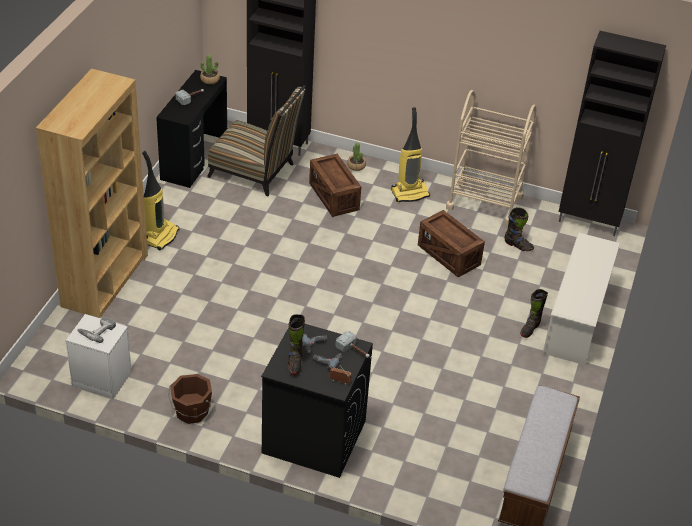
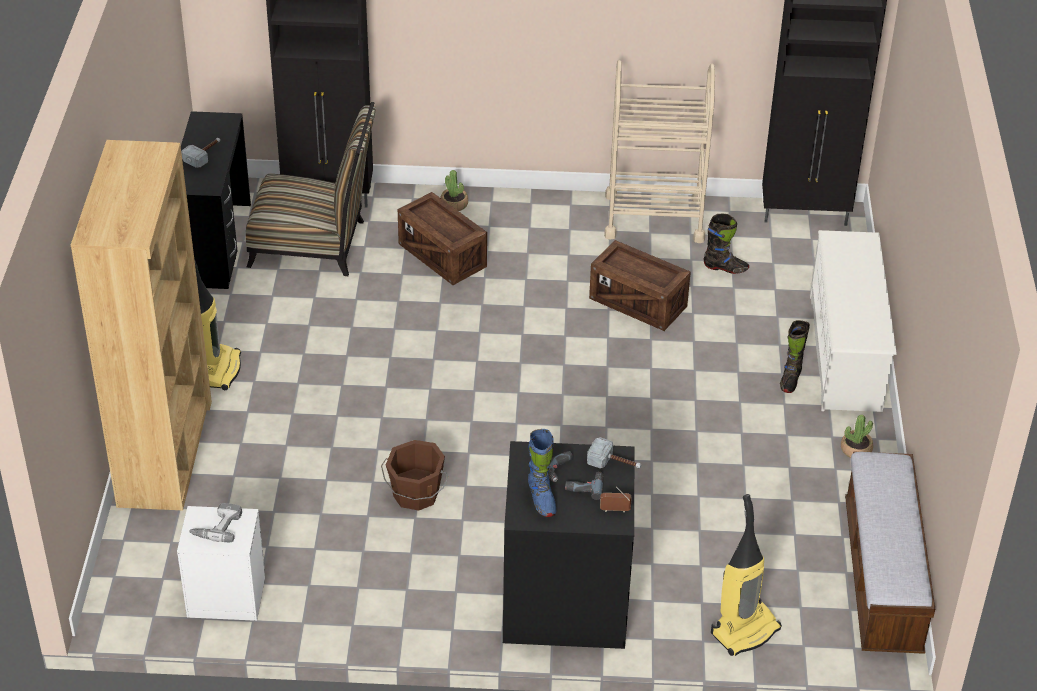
camera: 15 degrees left, 0 degrees up
brown bucket [168,374,212,424] -> brown bucket moved to [381,440,448,511]
potted plant [200,55,220,84] -> potted plant moved to [841,415,873,458]
black boot [287,314,305,375] -> blue boot [528,429,556,517]
vacuum cleaner [391,107,430,202] -> vacuum cleaner moved to [711,494,782,656]

